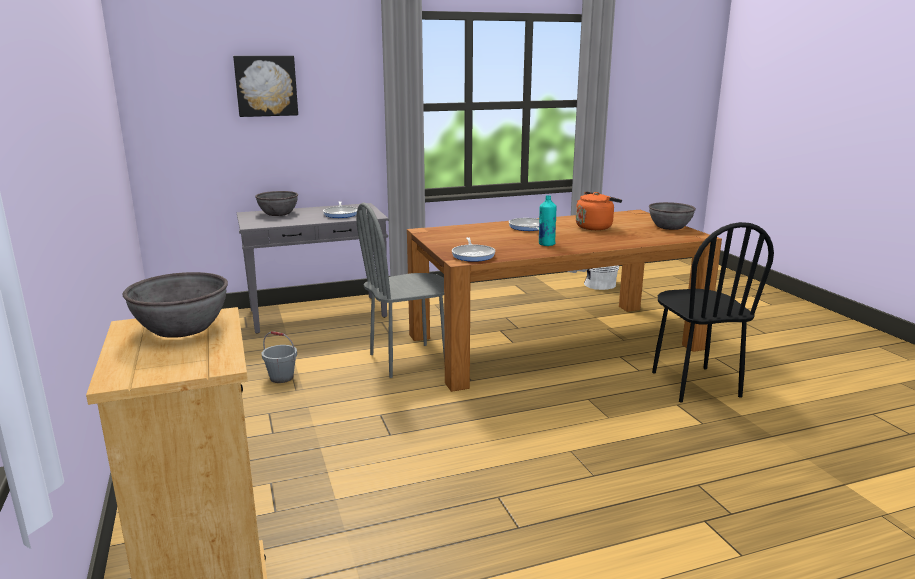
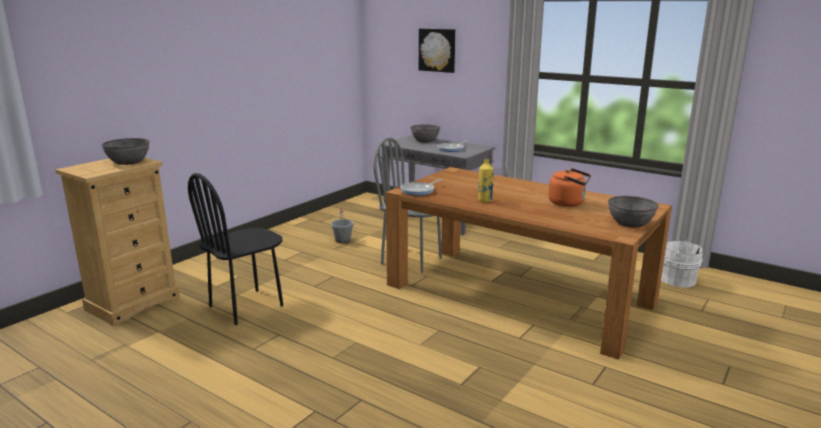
camera: 55 degrees right, 0 degrees up
frying pan [509,218,539,231] -> none
turquoise bottle [539,195,556,246] -> yellow bottle [478,159,494,202]
black chair [652,222,774,402] -> black chair moved to [188,173,283,325]

